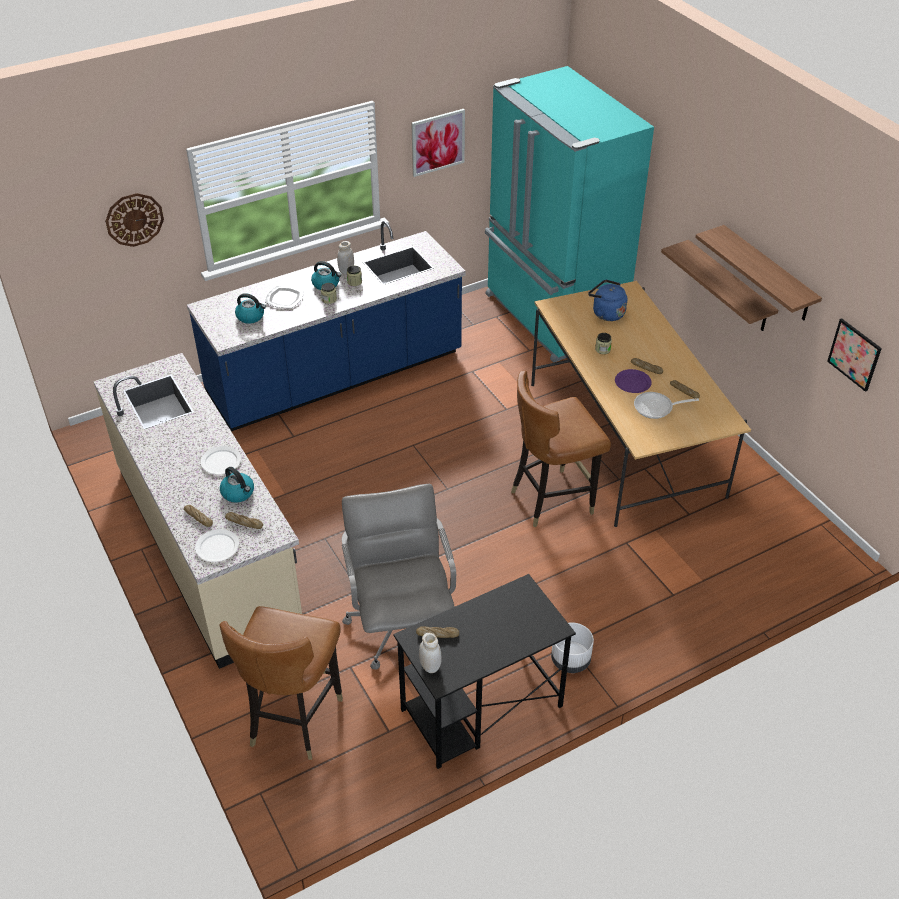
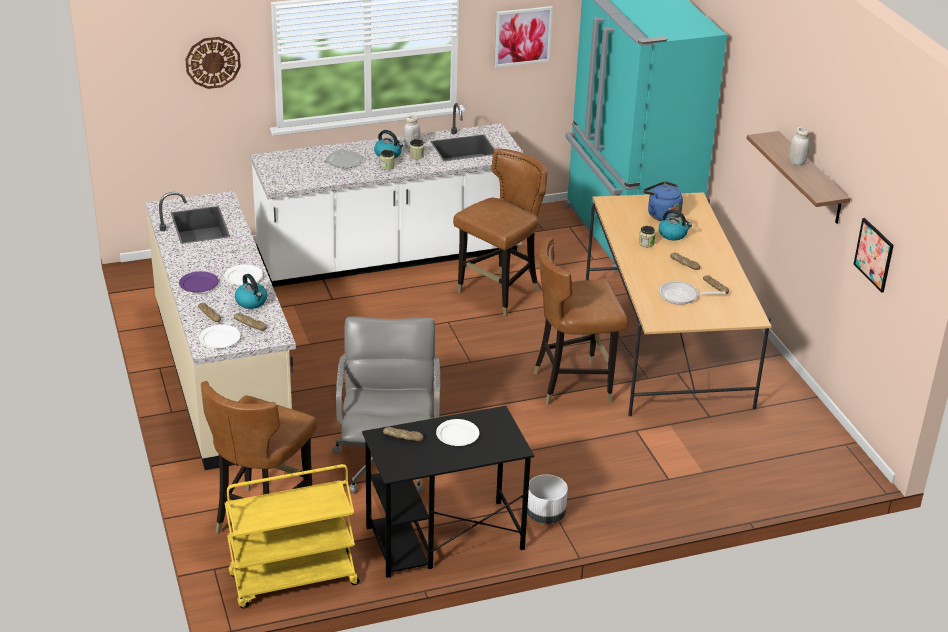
camera: 10 degrees right, 10 degrees down
blue counter [187,221,466,431] -> white counter [250,103,524,287]
kettle [235,293,266,324] -> kettle moved to [659,209,692,240]
white jar [419,633,442,673] -> white jar moved to [790,127,809,166]
purple plate [615,369,652,393] -> purple plate moved to [179,271,218,292]
shelf [661,240,778,331] -> none
none -> yellow cart [225,464,360,608]
none -> white plate [436,419,479,446]
none -> brown chair [453,149,547,316]

